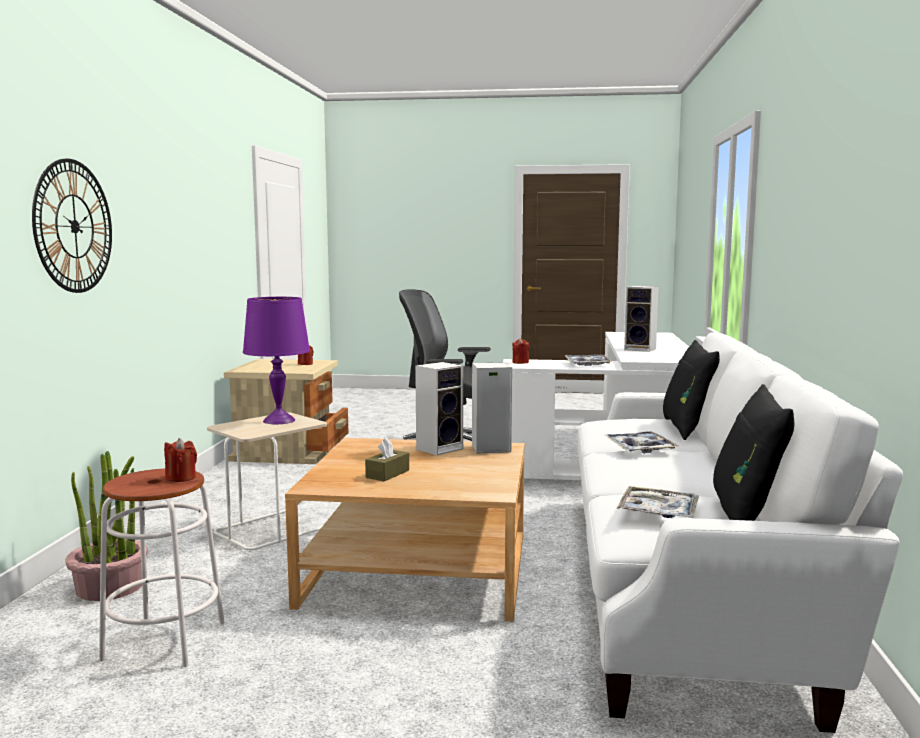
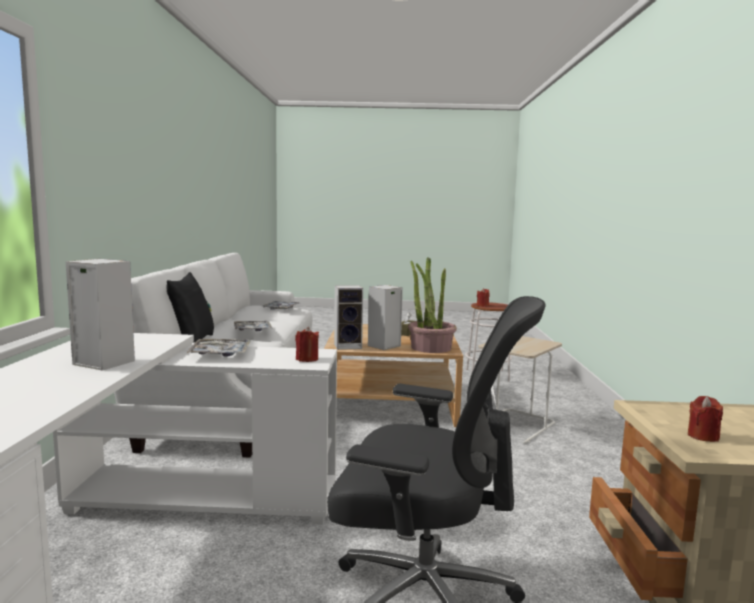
camera: 175 degrees right, 0 degrees up
wall clock [32,158,112,293] -> none
potted plant [66,451,148,601] -> potted plant moved to [408,258,457,353]
purple table lamp [243,297,310,424] -> none
black pillow [713,384,794,521] -> none

